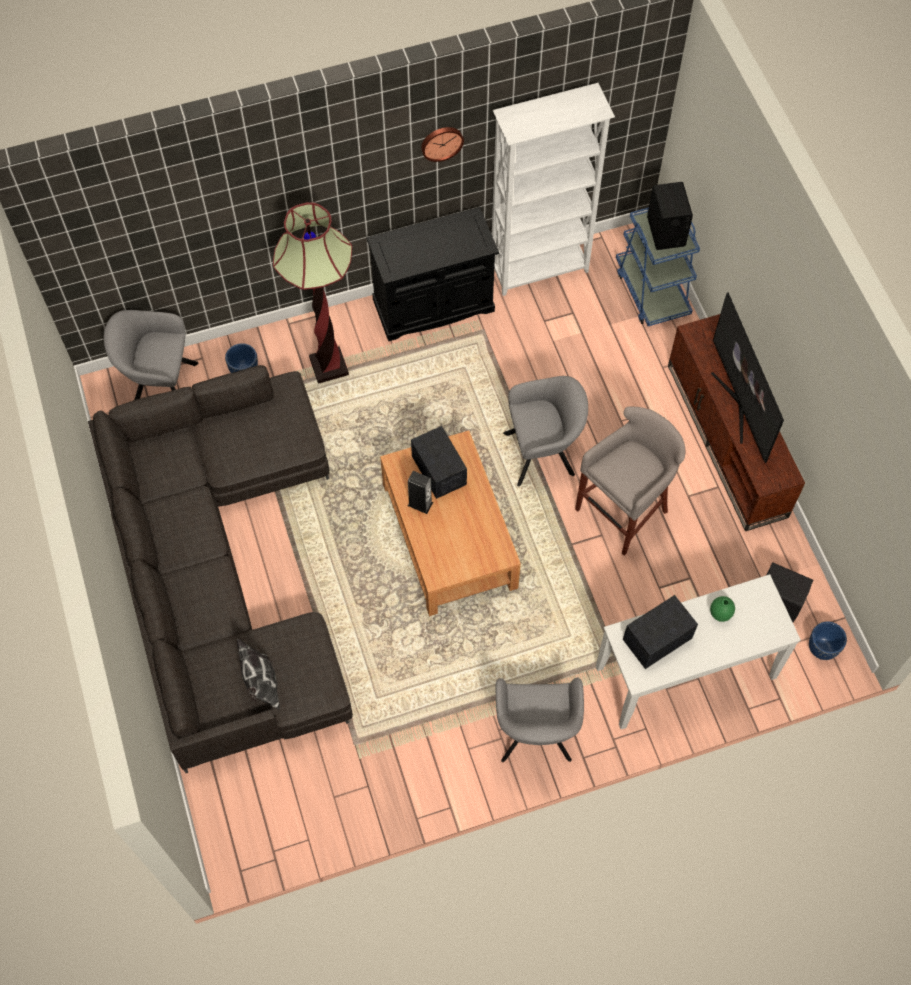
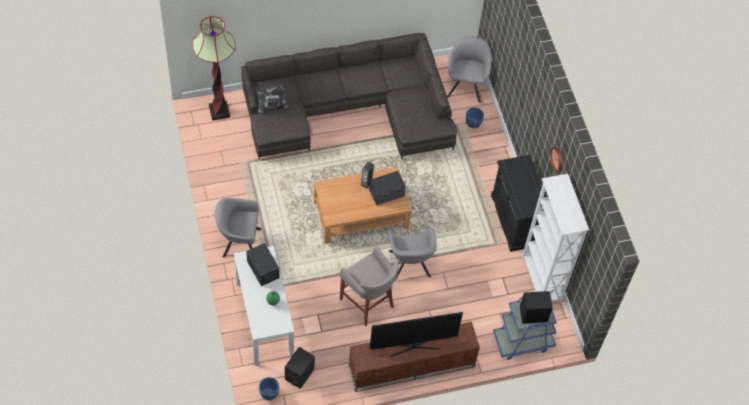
camera: 90 degrees right, 5 degrees down
floor lamp [273,202,352,384] -> floor lamp moved to [193,16,235,121]

